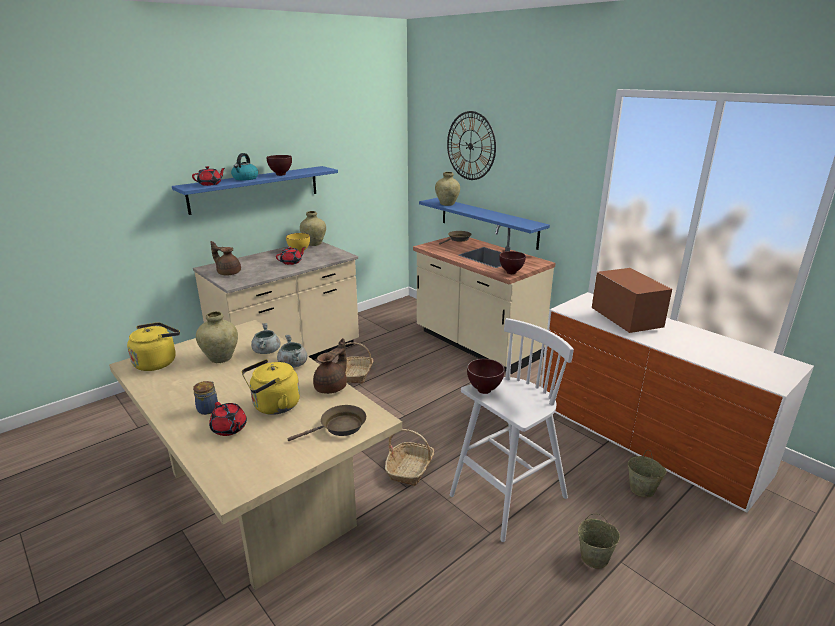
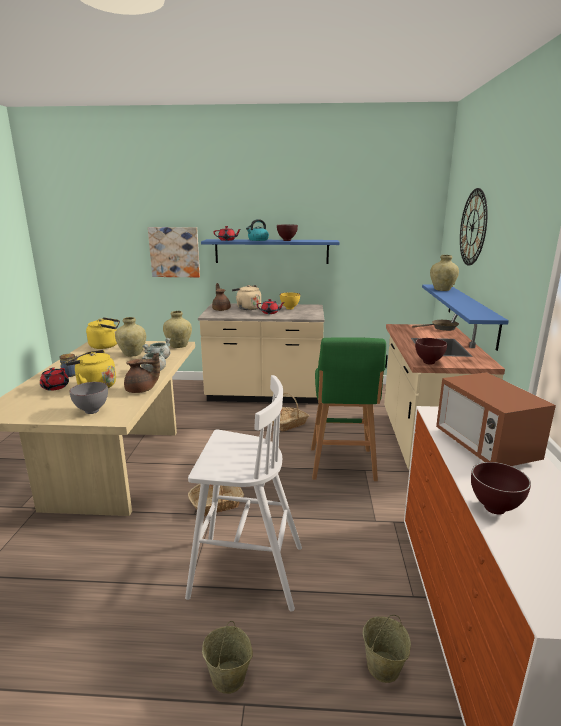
camera: 45 degrees right, 5 degrees down
brown frying pan [287,405,366,442] -> grey bowl [69,382,108,414]
beige vase [300,211,326,246] -> beige vase moved to [163,311,192,348]
brown bowl [467,359,505,394] -> brown bowl moved to [471,462,531,515]
microwave [592,268,672,333] -> microwave turned 135 degrees clockwise [436,372,556,466]
none -> picture [148,227,200,277]
none -> beige kettle [232,285,261,310]
none -> green stool [311,337,386,481]

